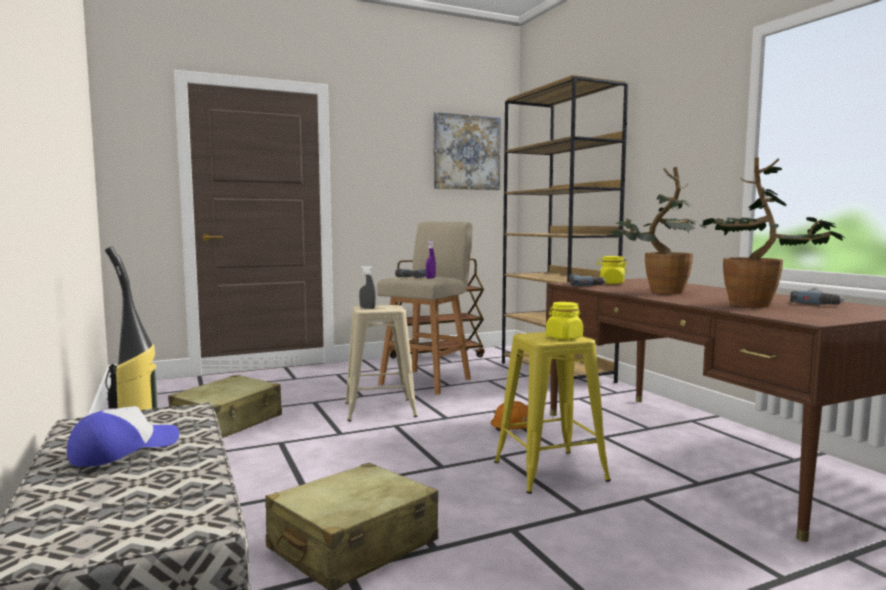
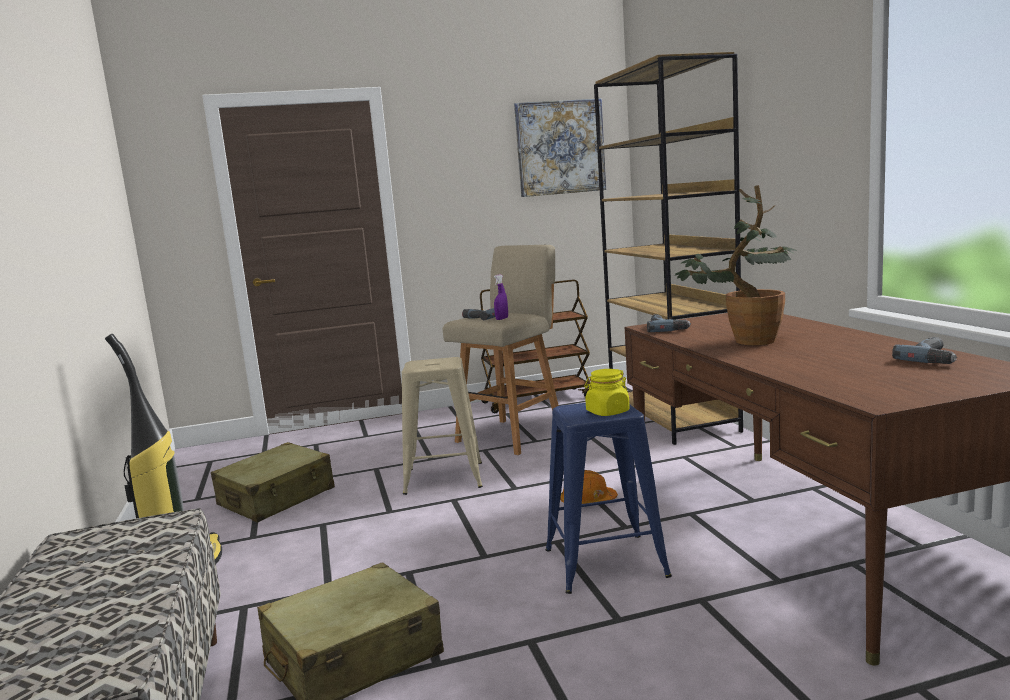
camera: 10 degrees right, 5 degrees up
cap [67,406,179,467] -> none
grey spray bottle [359,266,376,309] -> none
yellow stool [494,332,611,494] -> blue stool [546,403,672,594]
yellow jar [597,256,627,284] -> none
potted plant [699,157,845,307] -> none

